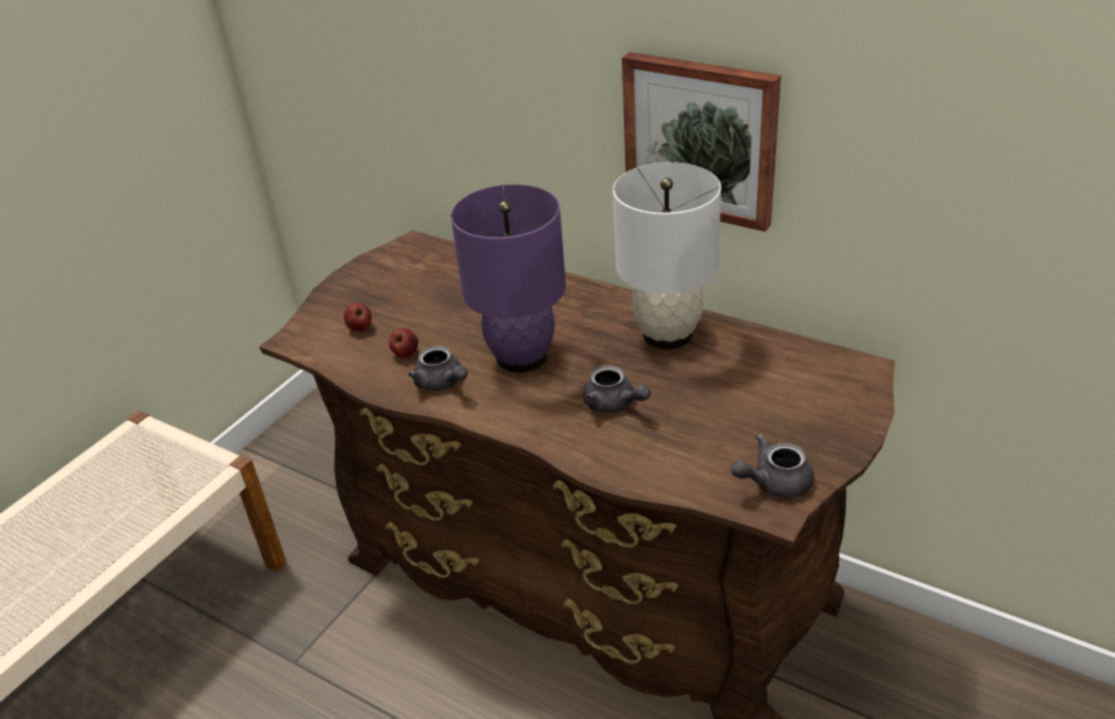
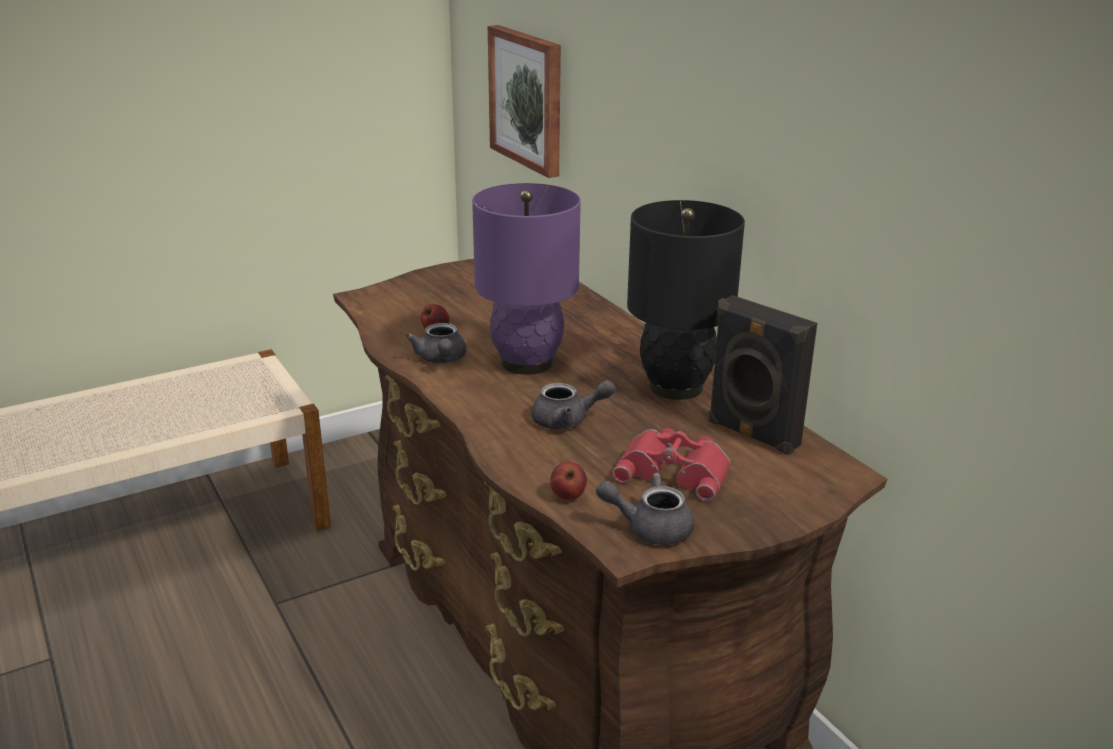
camera: 25 degrees right, 10 degrees down
apple [344,303,372,331] -> apple moved to [550,461,587,500]
grey teapot [583,365,651,413] -> grey teapot turned 75 degrees counterclockwise [531,380,616,429]
white table lamp [613,162,721,349] -> black table lamp [627,200,745,400]
picture [622,52,781,232] -> picture moved to [488,25,561,178]
none -> red binoculars [612,428,731,502]
none -> black speaker [708,295,817,455]

